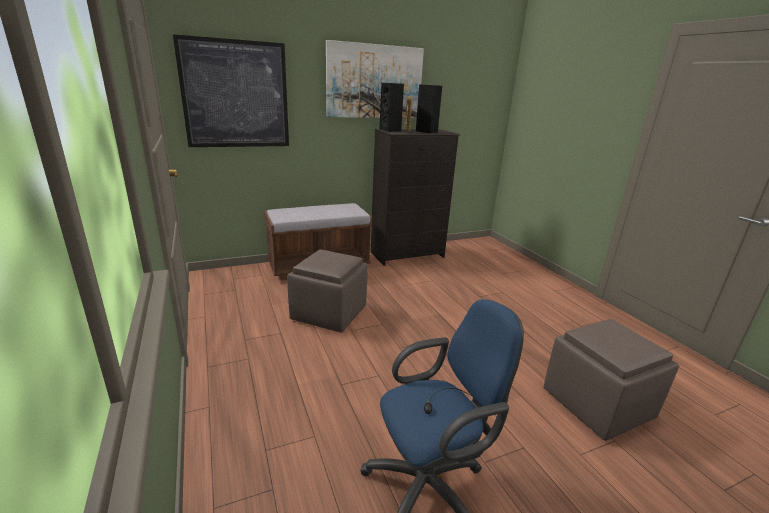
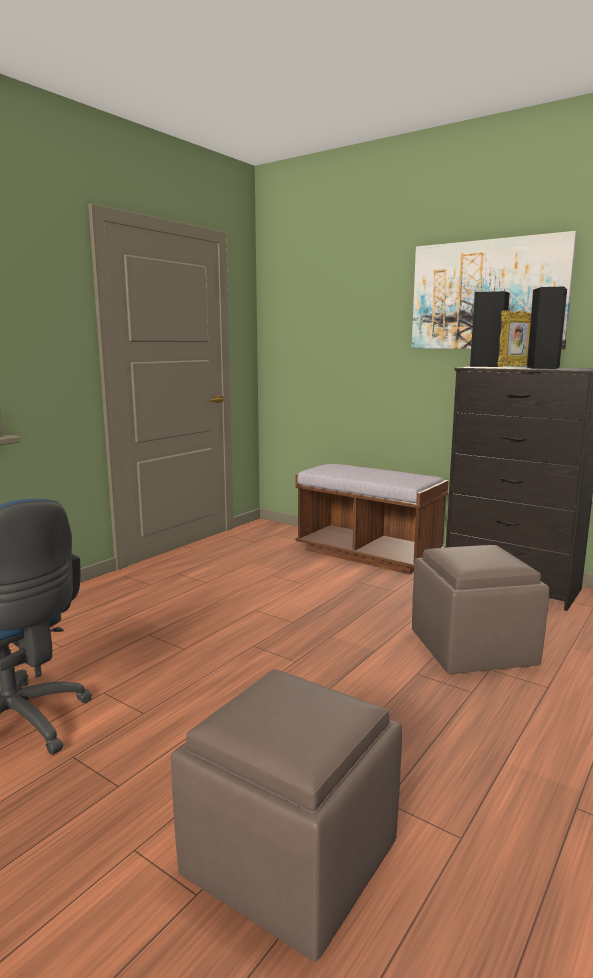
camera: 60 degrees right, 10 degrees down
picture [173,34,289,147] -> none
brown ottoman [287,249,368,333] -> brown ottoman moved to [412,545,550,674]

